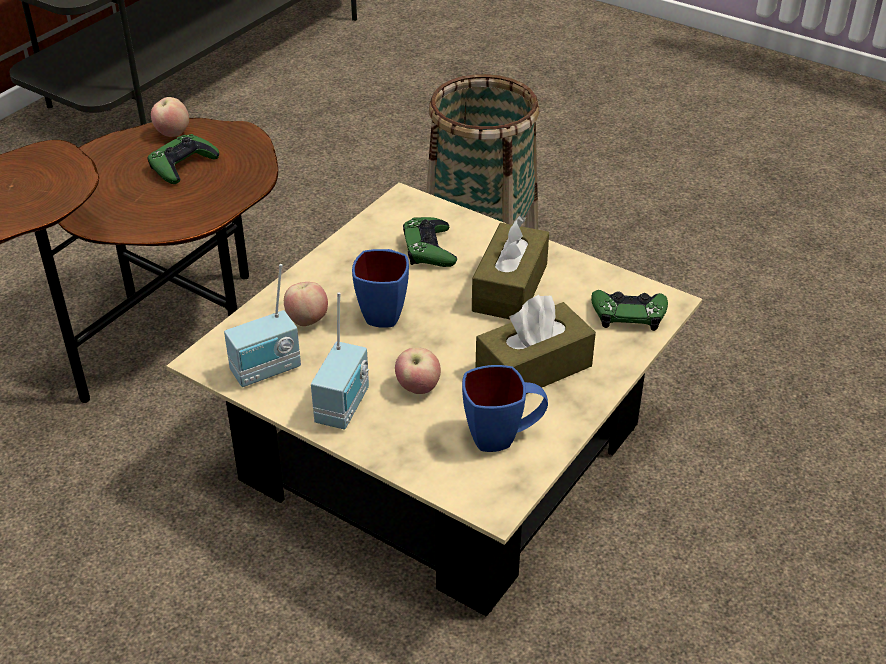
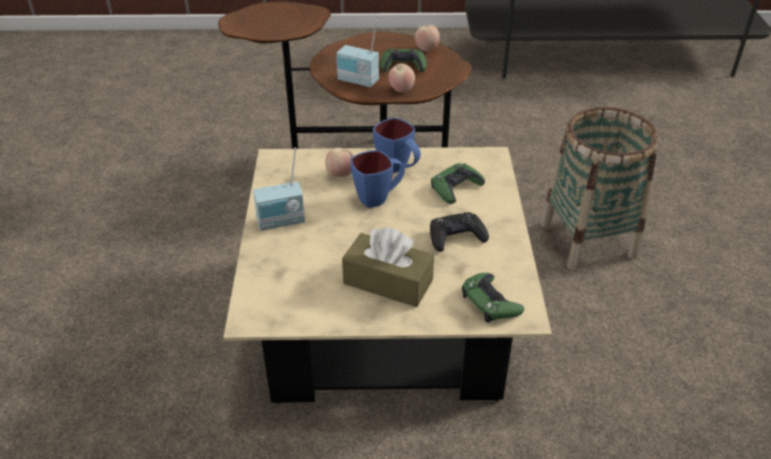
camera: 55 degrees right, 0 degrees up
radio [224,264,301,387] -> radio moved to [336,20,379,87]
apple [395,347,441,394] -> apple moved to [389,64,415,93]
blue mug [462,365,548,452] -> blue mug moved to [373,118,421,173]
brown tissue box [472,216,549,319] -> black game controller [430,212,489,252]

